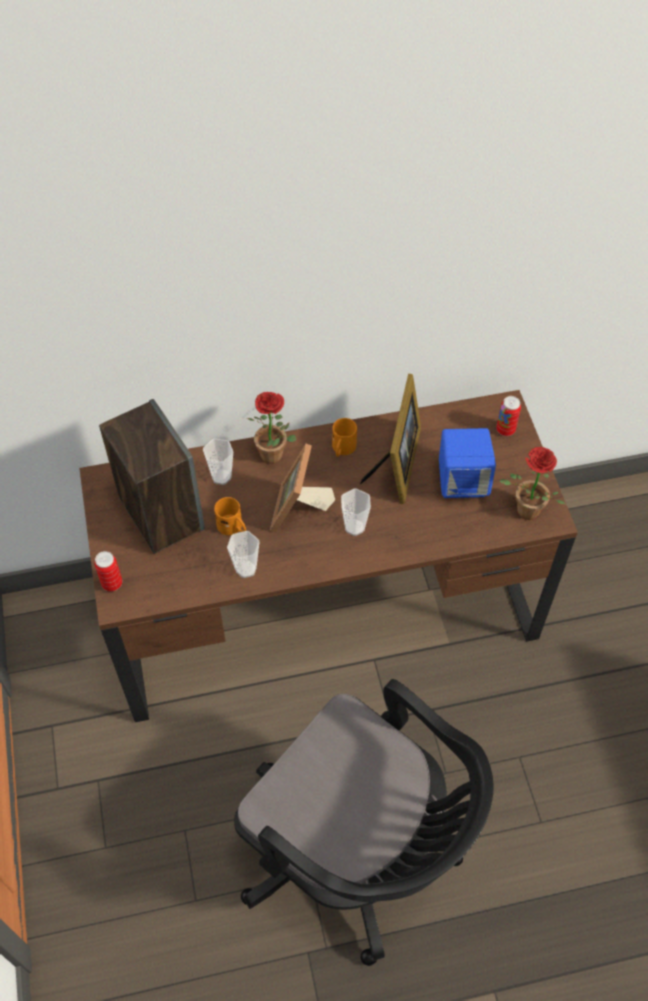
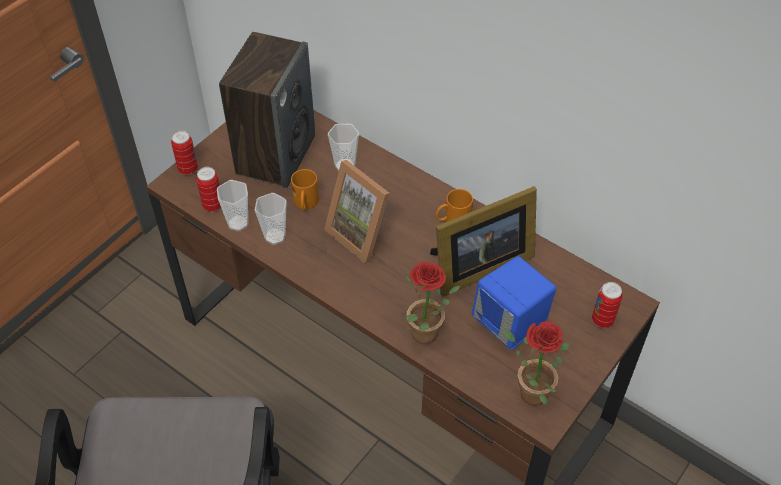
camera: 50 degrees right, 5 degrees down
potted plant [247,392,296,464] -> potted plant moved to [406,261,460,344]
picture frame [270,444,335,533] -> picture frame turned 105 degrees counterclockwise [324,160,390,263]
cup [341,489,371,536] -> cup moved to [217,180,248,231]
none -> can [196,167,221,212]

